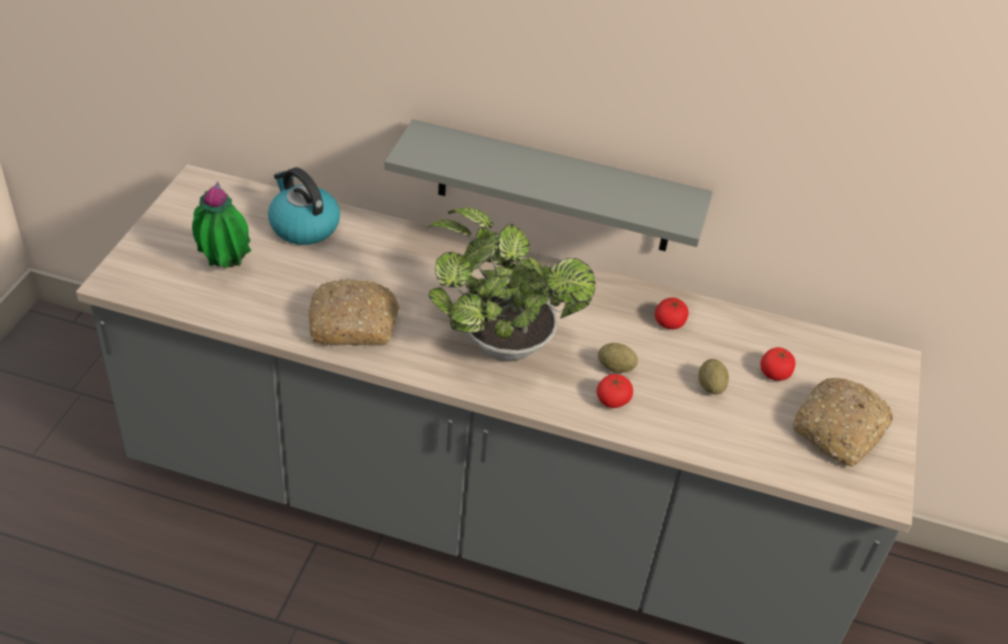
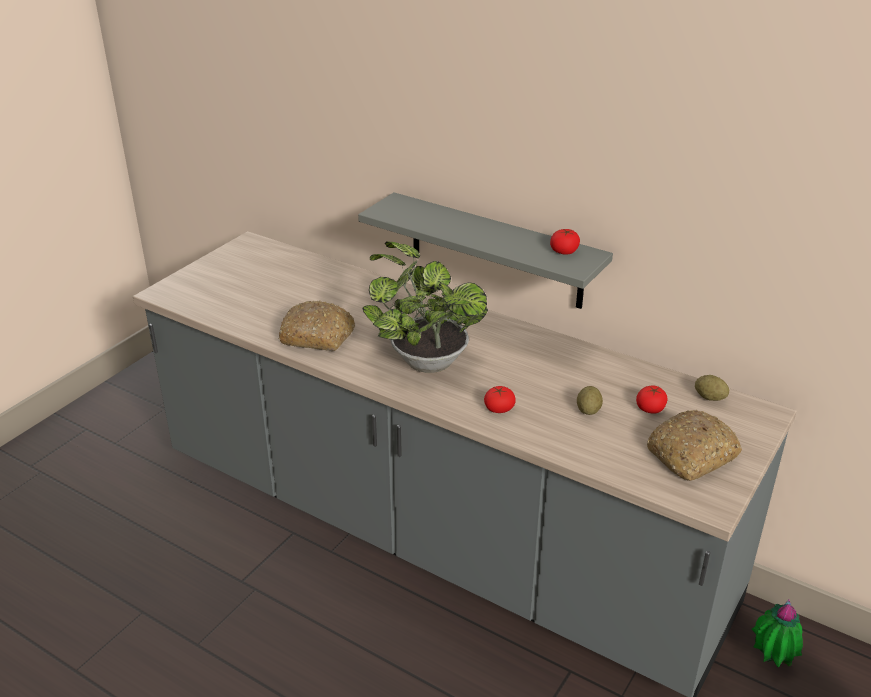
camera: 20 degrees right, 10 degrees down
potted plant [192,182,251,268] -> potted plant moved to [752,599,803,667]
kettle [268,167,340,245] -> none
potato [598,343,638,373] -> potato moved to [695,375,729,401]
tomato [655,297,689,329] -> tomato moved to [550,229,580,255]

